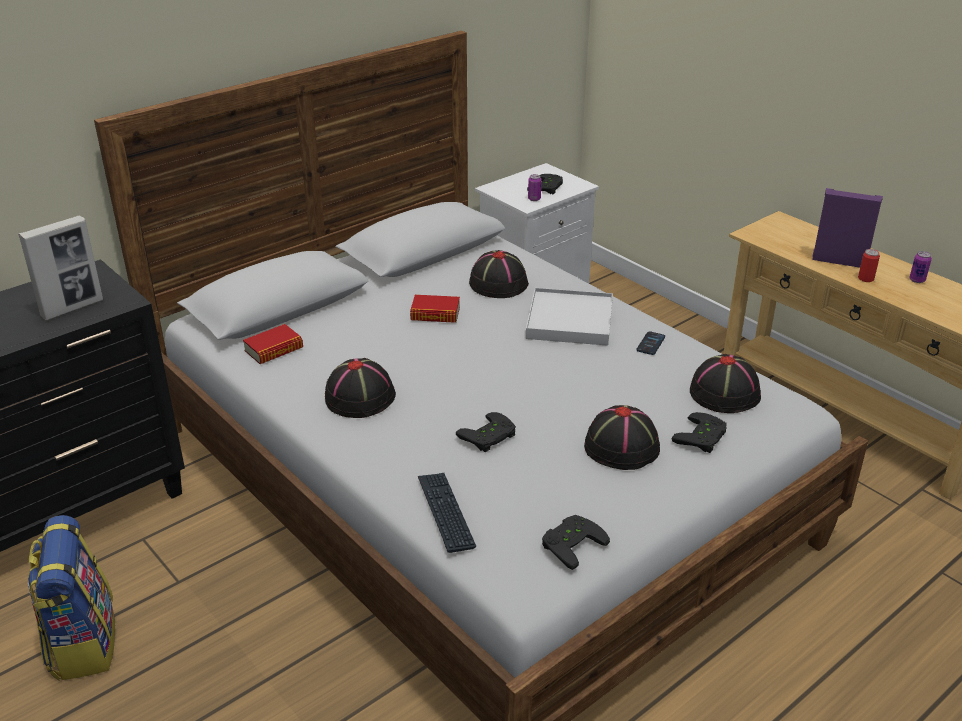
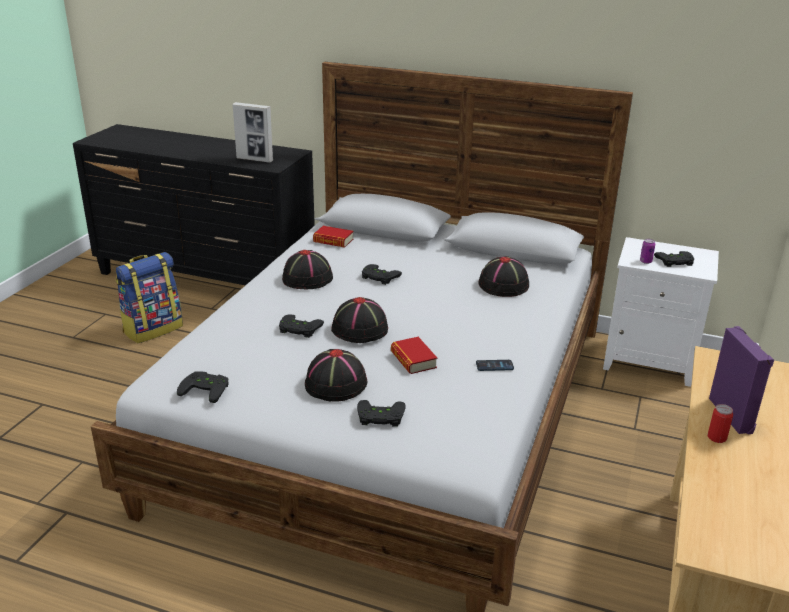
camera: 60 degrees right, 5 degrees down
book [410,295,460,323] -> book moved to [391,337,437,374]
keyboard [418,473,476,553] -> none
white tray [526,288,613,346] -> none
black hat [690,354,761,413] -> black hat moved to [331,297,388,343]
can [909,251,932,283] -> none
none -> black game controller [362,264,402,285]

